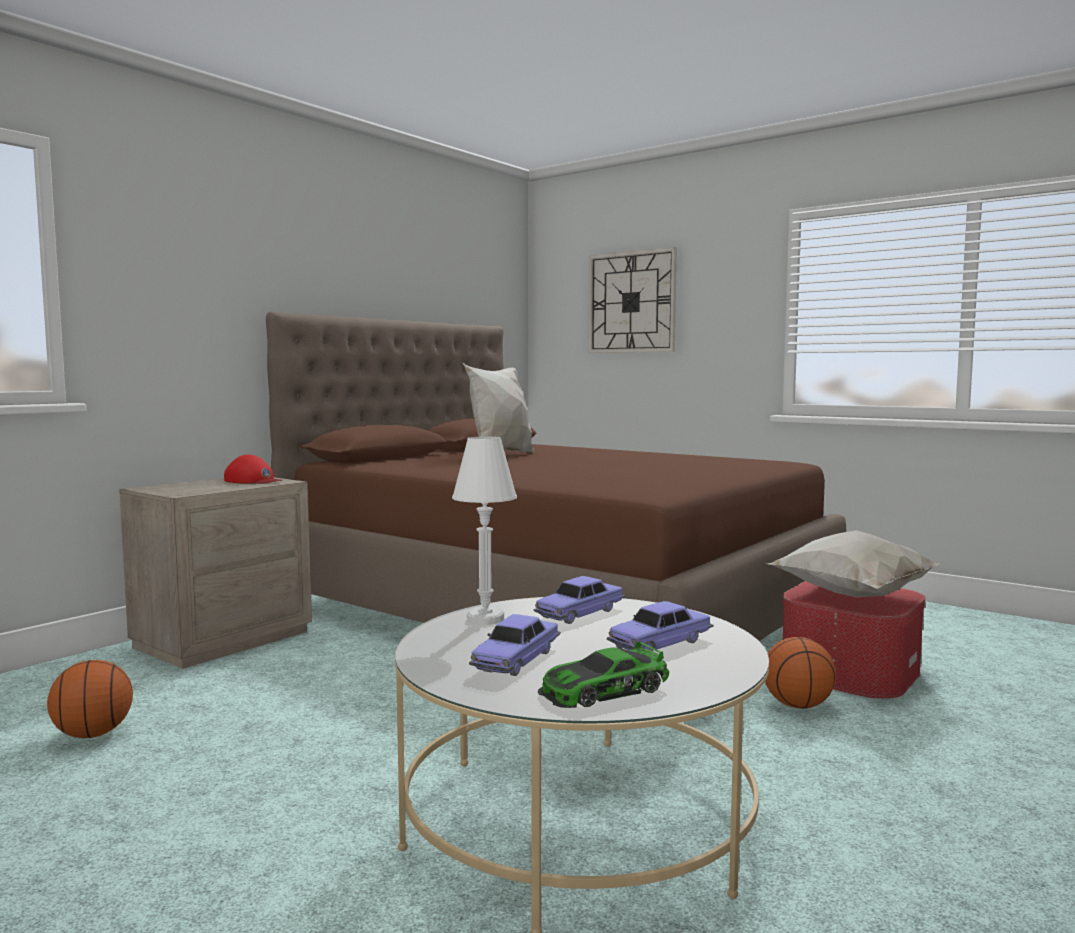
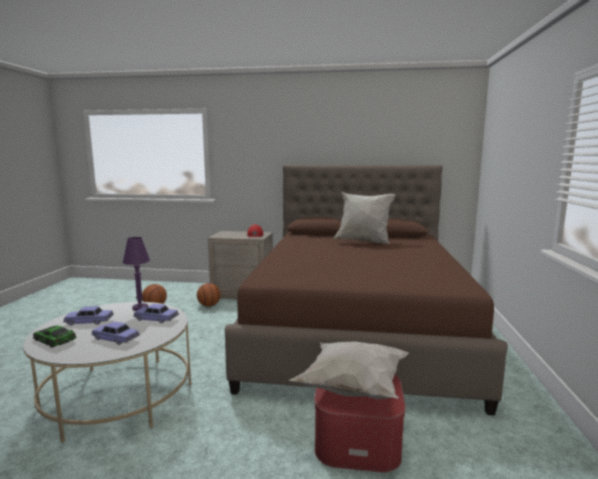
camera: 60 degrees right, 5 degrees up
white table lamp [452,437,517,625] -> purple table lamp [123,237,150,311]
wall clock [588,247,677,353] -> none
basketball [765,637,836,709] -> basketball moved to [197,283,221,307]

